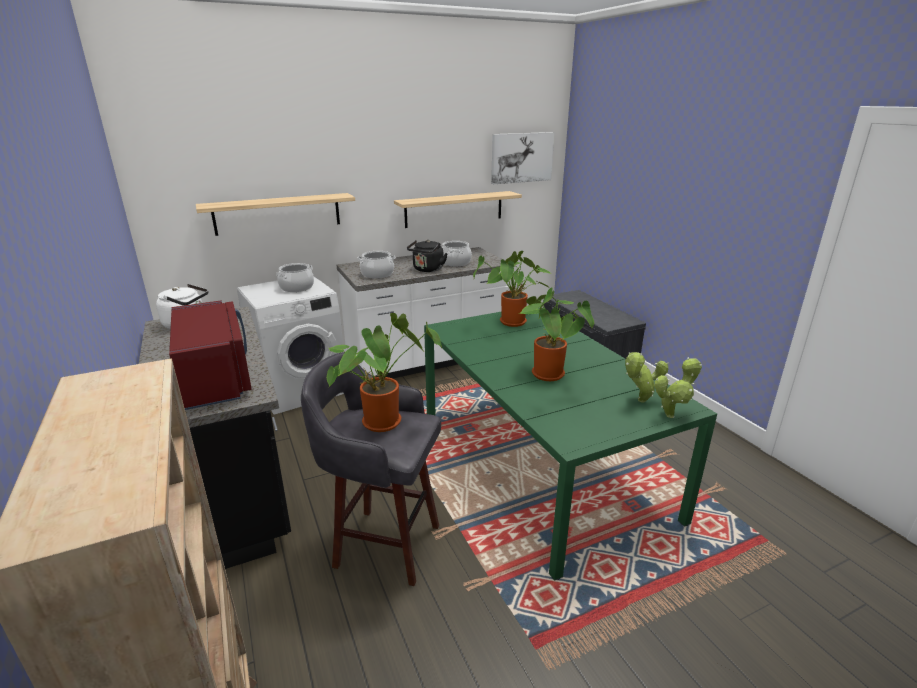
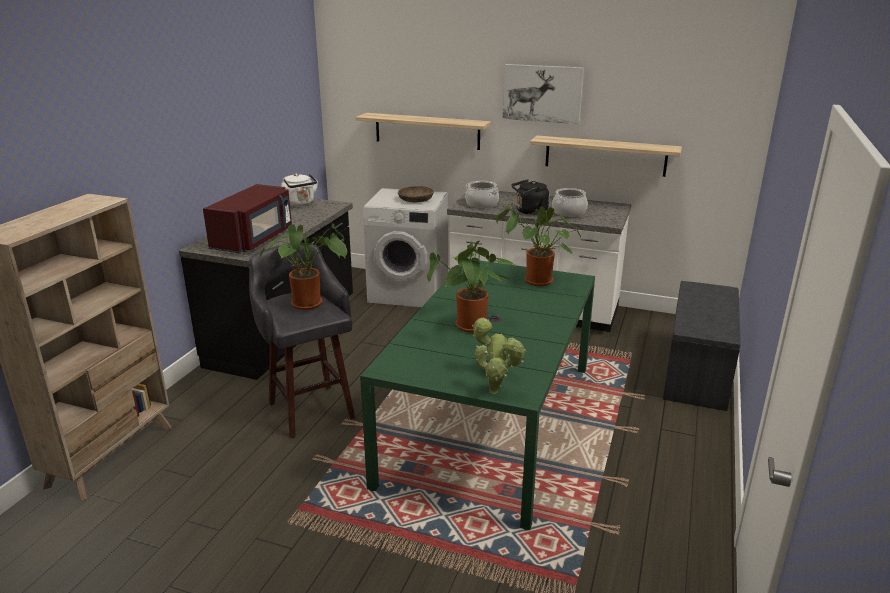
camera: 45 degrees right, 0 degrees up
cooking pot [276,263,314,292] -> brown bowl [398,186,434,202]
picture [491,132,554,184] -> picture moved to [503,64,584,124]

